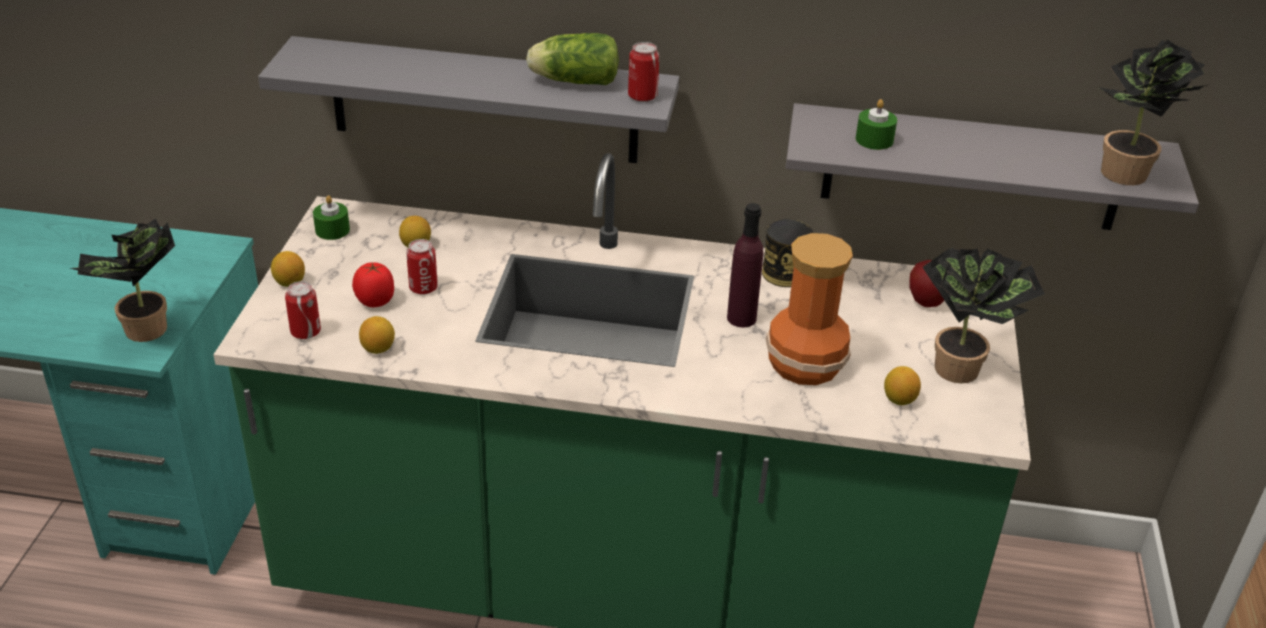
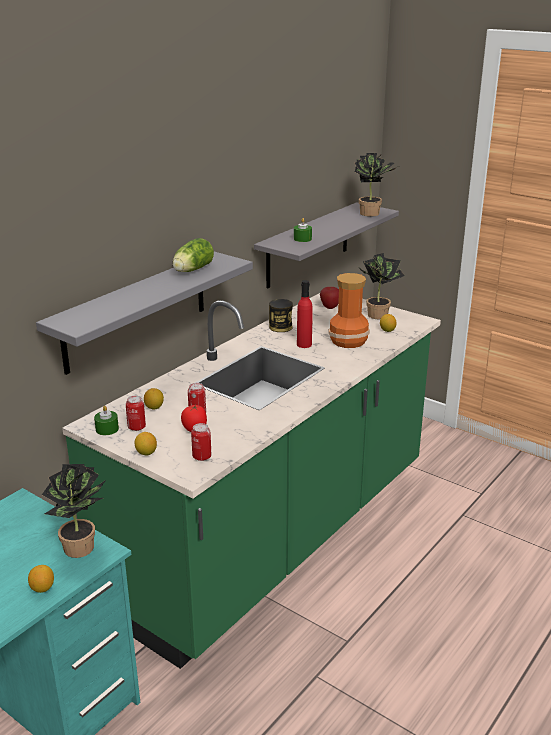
camera: 60 degrees left, 10 degrees down
lemon [359,316,395,354] -> lemon moved to [28,565,54,593]
can [628,42,659,102] -> can moved to [126,395,146,431]
purple bottle [727,203,763,327] -> red bottle [297,280,313,348]

